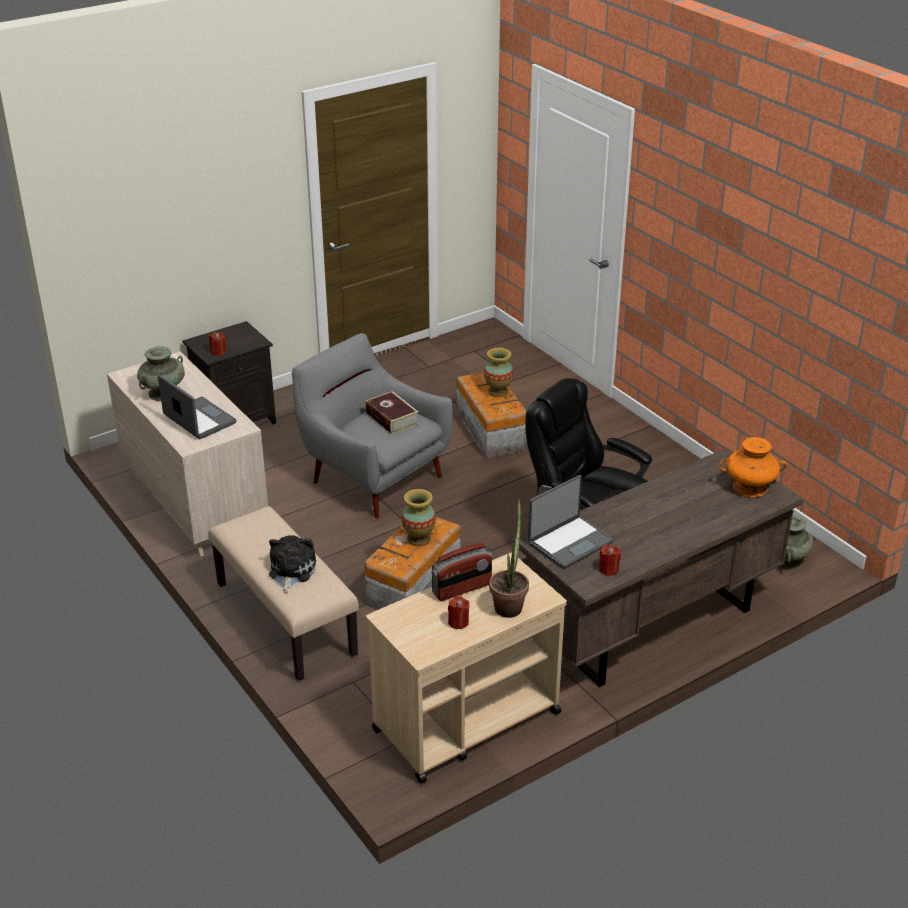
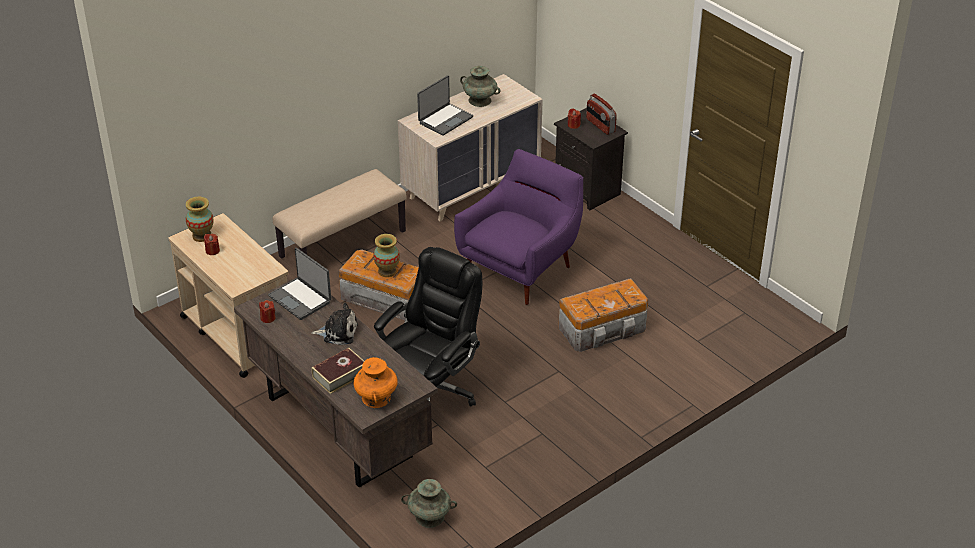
camera: 85 degrees right, 5 degrees up
plush toy [269,535,316,593] -> plush toy moved to [311,303,358,345]
grey armchair [292,333,453,518] -> purple armchair [454,149,583,305]
book [365,391,419,434] -> book moved to [312,348,364,394]
radio [432,542,492,601] -> radio moved to [586,94,617,135]
vase [484,348,514,397] -> vase moved to [186,197,214,242]
potted plant [489,499,529,618] -> none

